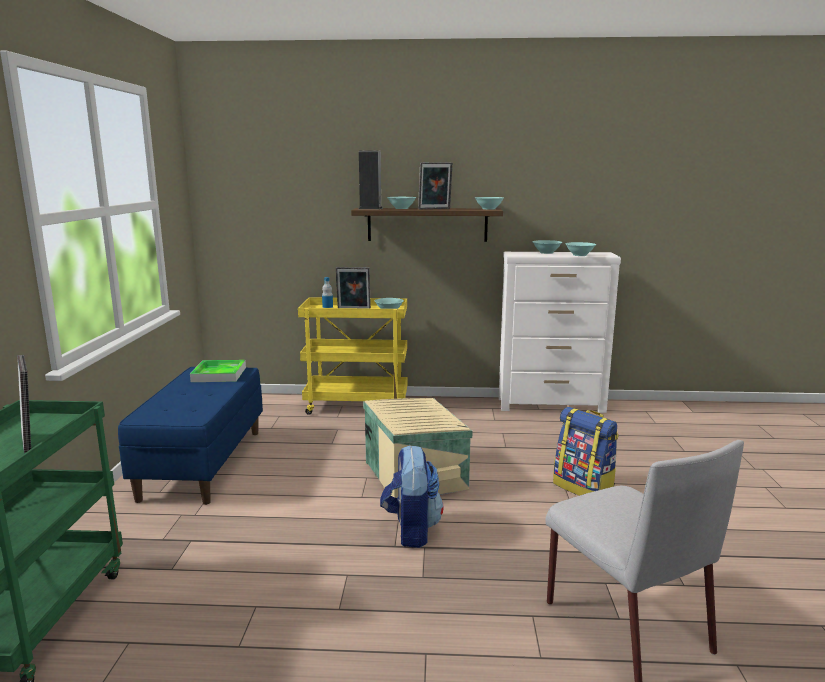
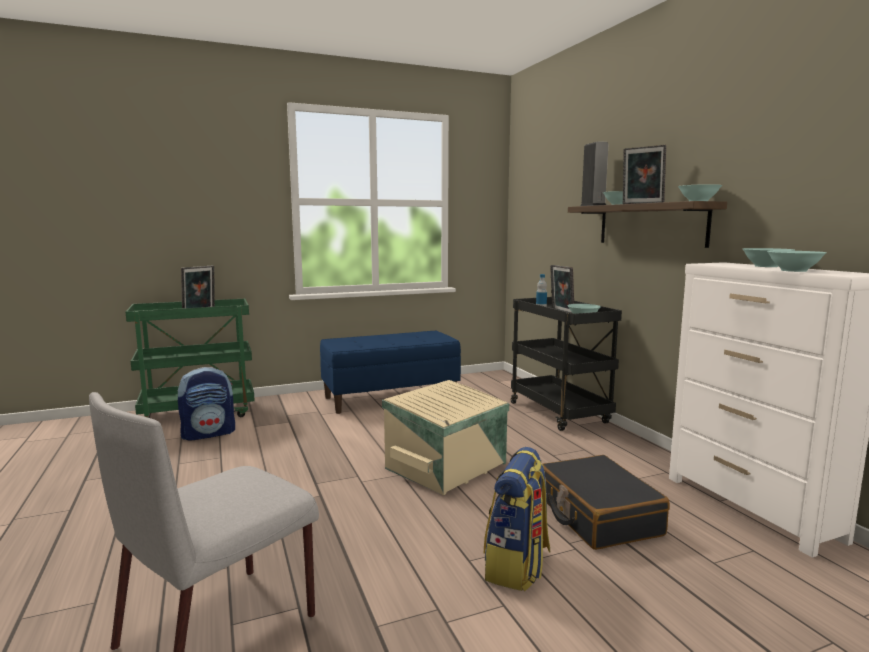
camera: 65 degrees right, 5 degrees down
tray [190,360,246,382] -> none
yellow cart [298,297,407,415] -> black cart [511,297,622,431]
backpack [380,445,443,548] -> backpack moved to [177,367,235,441]
none -> black suitcase [541,455,670,550]

